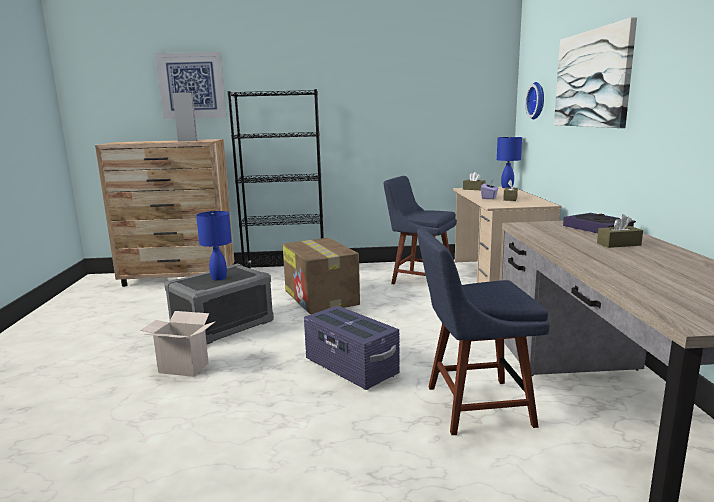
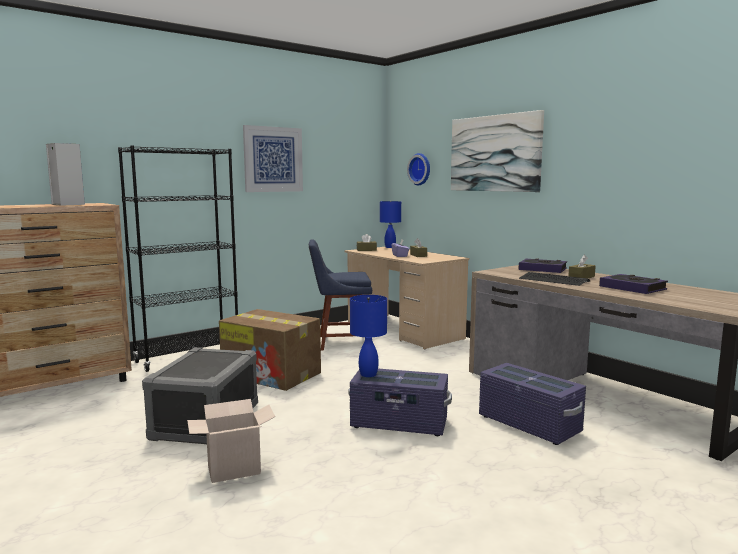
camera: 35 degrees left, 5 degrees down
picture [155,52,226,119] -> picture moved to [243,125,303,192]
blue table lamp [196,211,232,280] -> blue table lamp moved to [350,295,387,377]
blue chair [417,228,550,435] -> purple storage box [479,363,586,445]
none -> keyboard [519,272,590,286]
none -> book [599,274,668,294]

